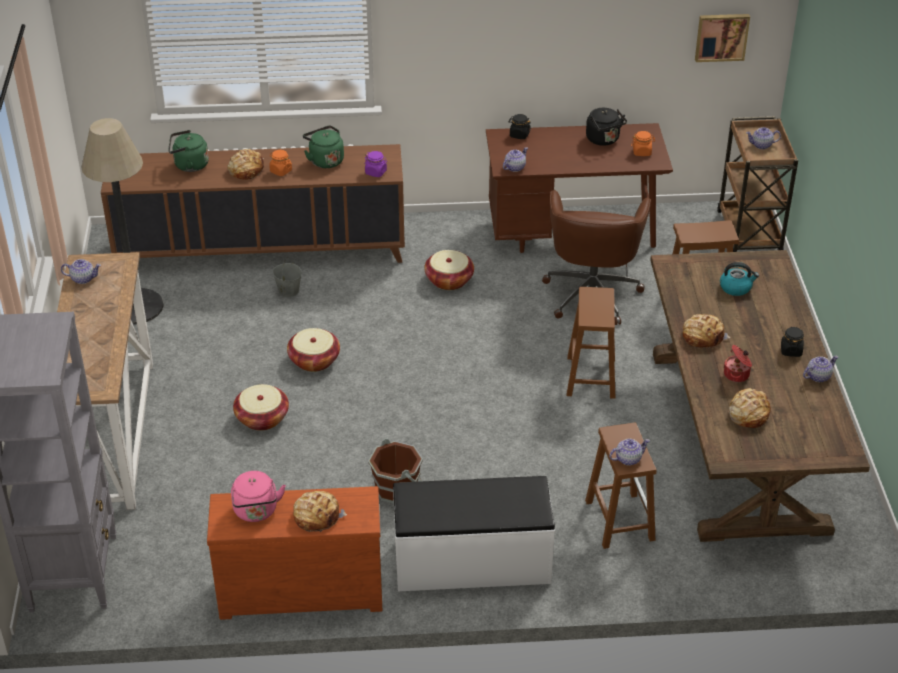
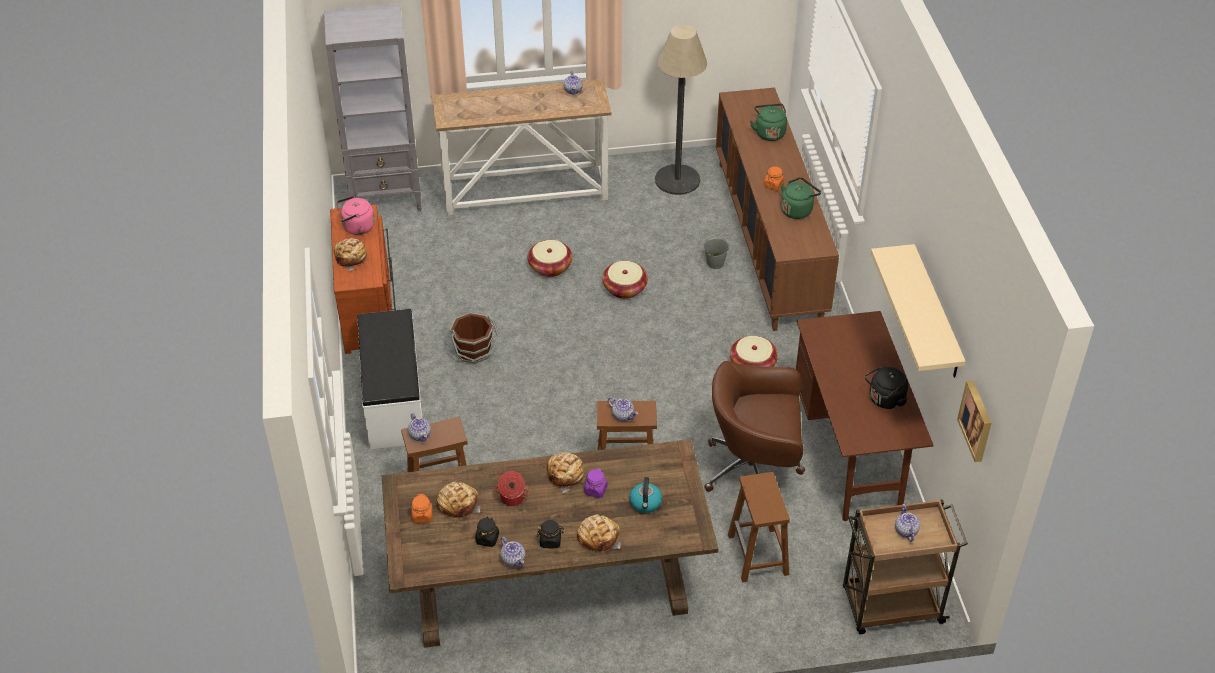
camera: 85 degrees right, 5 degrees up
bread [227,149,264,180] -> bread moved to [577,514,621,553]
purple jar [364,151,387,177] -> purple jar moved to [584,468,607,498]
teapot [503,147,528,172] -> teapot moved to [608,397,638,421]
black jar [508,114,531,139] -> black jar moved to [475,517,499,547]
orange jar [631,131,655,156] -> orange jar moved to [412,494,433,523]
none -> beige shelf [871,244,966,378]

